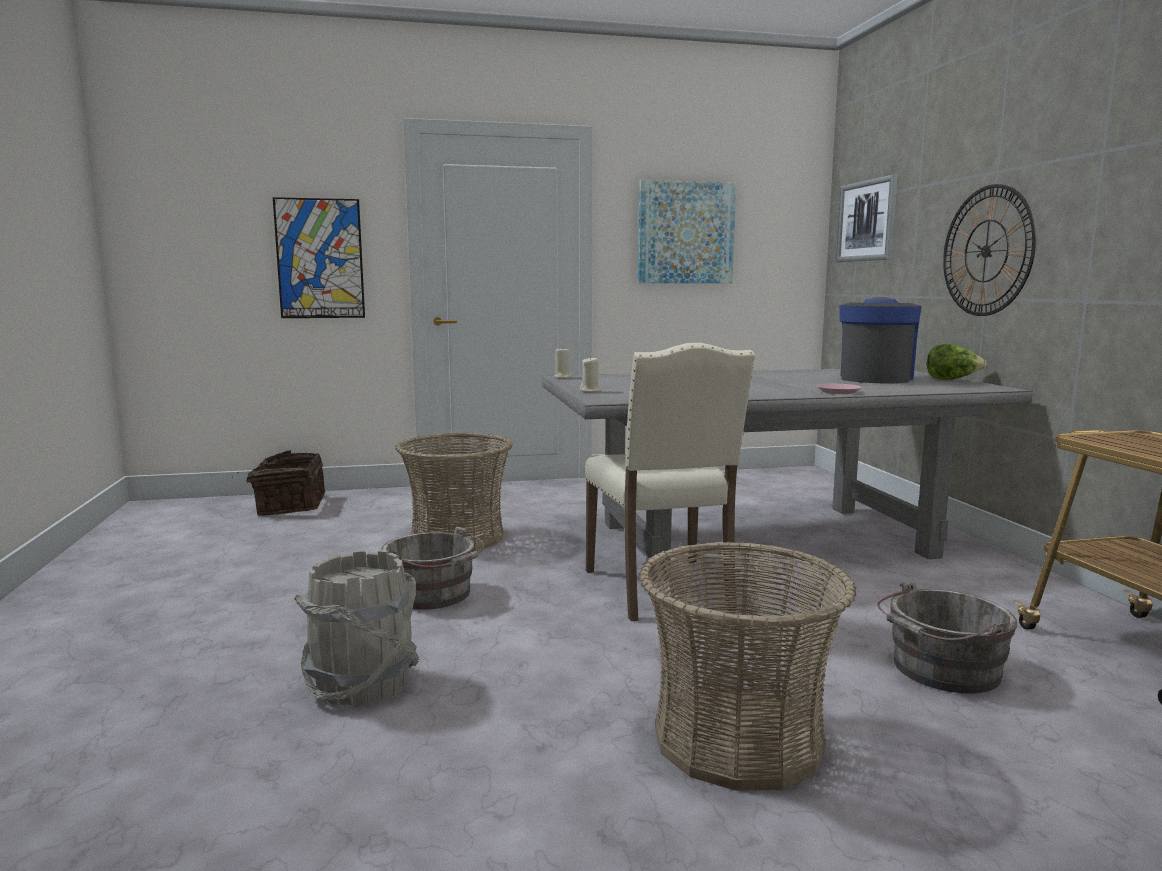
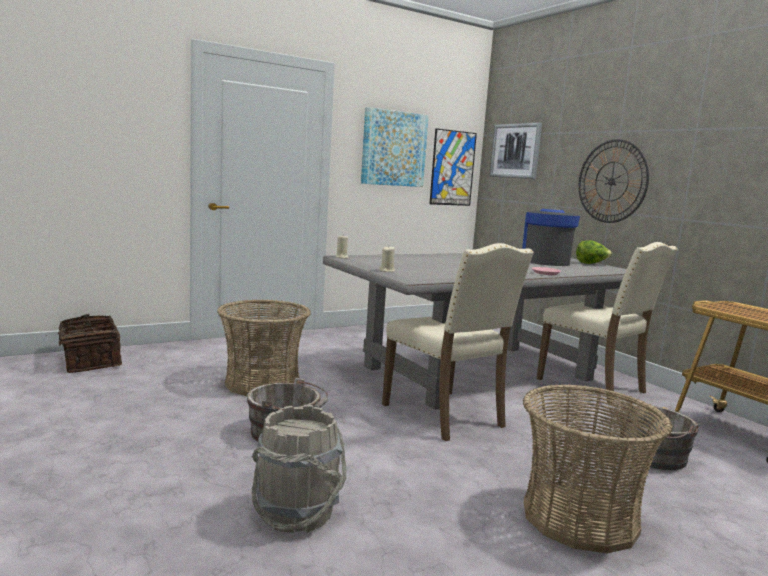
camera: 20 degrees left, 0 degrees up
picture [273,197,365,318] -> picture moved to [430,128,477,206]
none -> beige chair [537,242,678,404]

